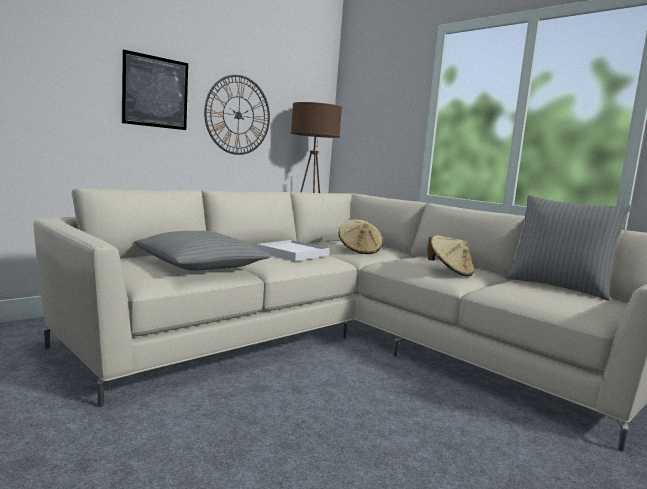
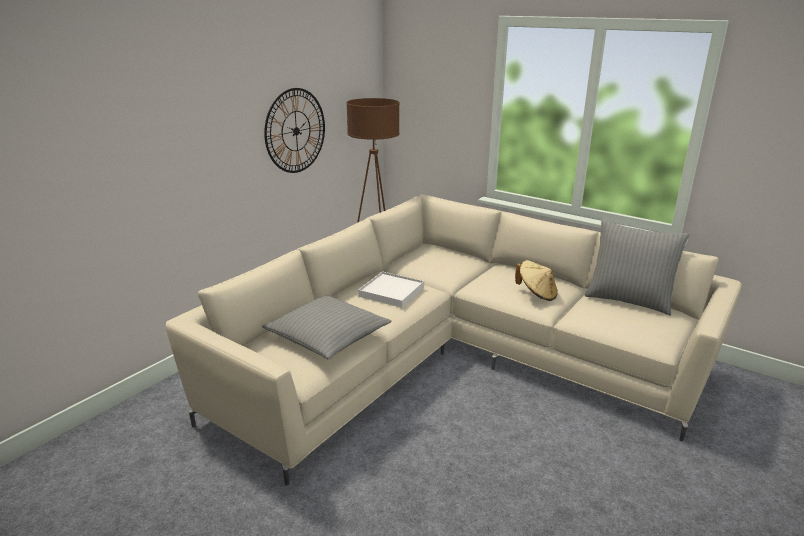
camera: 10 degrees left, 15 degrees up
picture [122,49,188,130] -> none
beige hat [338,219,383,254] -> none

